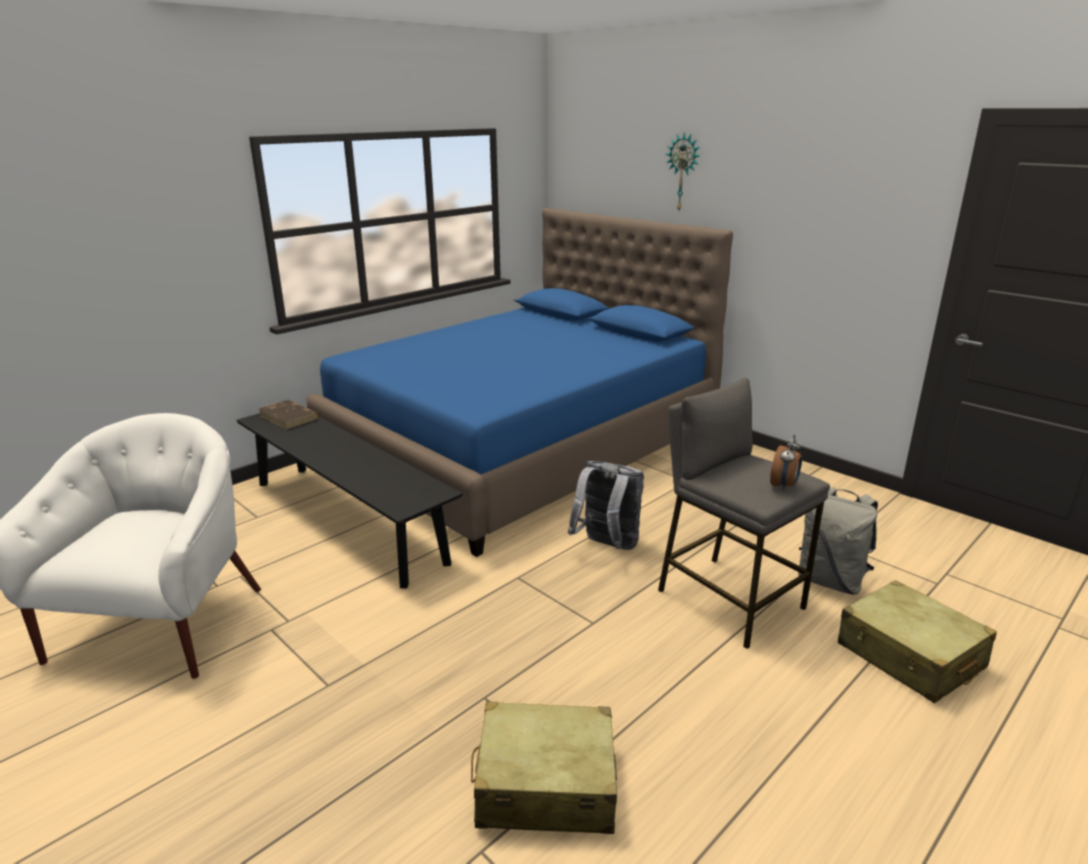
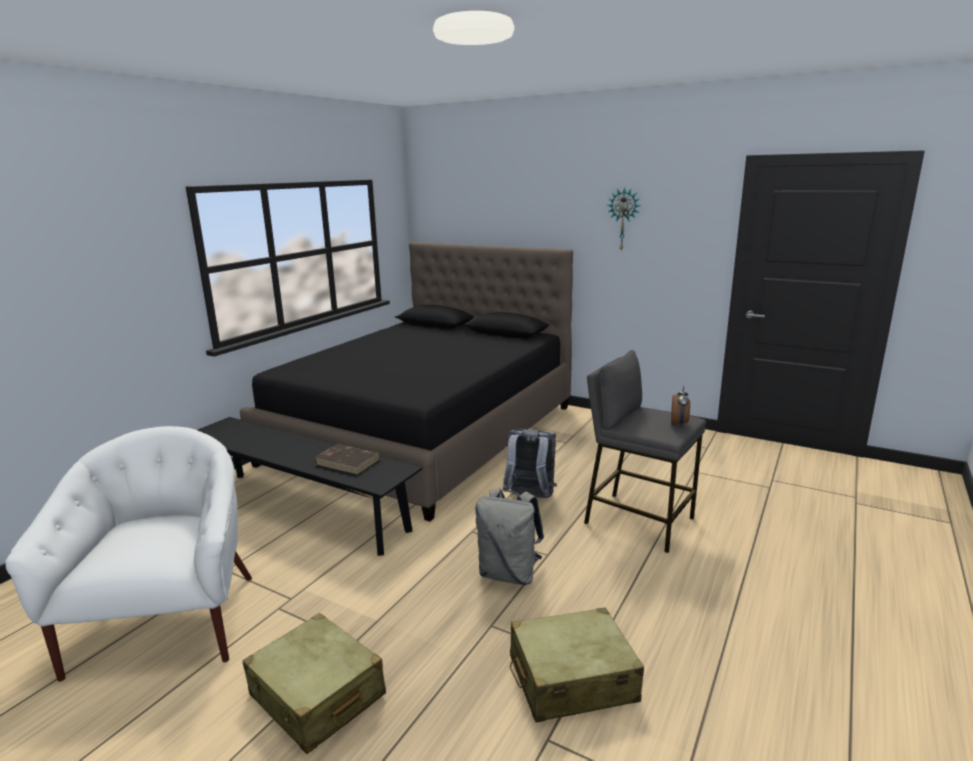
camera: 15 degrees left, 5 degrees down
brown book [259,400,319,430] -> brown book moved to [315,444,380,475]
blue bed [306,208,733,557] -> black bed [240,242,573,521]
wall clock [666,132,700,210] -> wall clock moved to [607,187,640,251]
grey backpack [798,487,878,594] -> grey backpack moved to [475,488,544,585]
beige suitcase [838,580,997,703] -> beige suitcase moved to [242,613,386,754]

